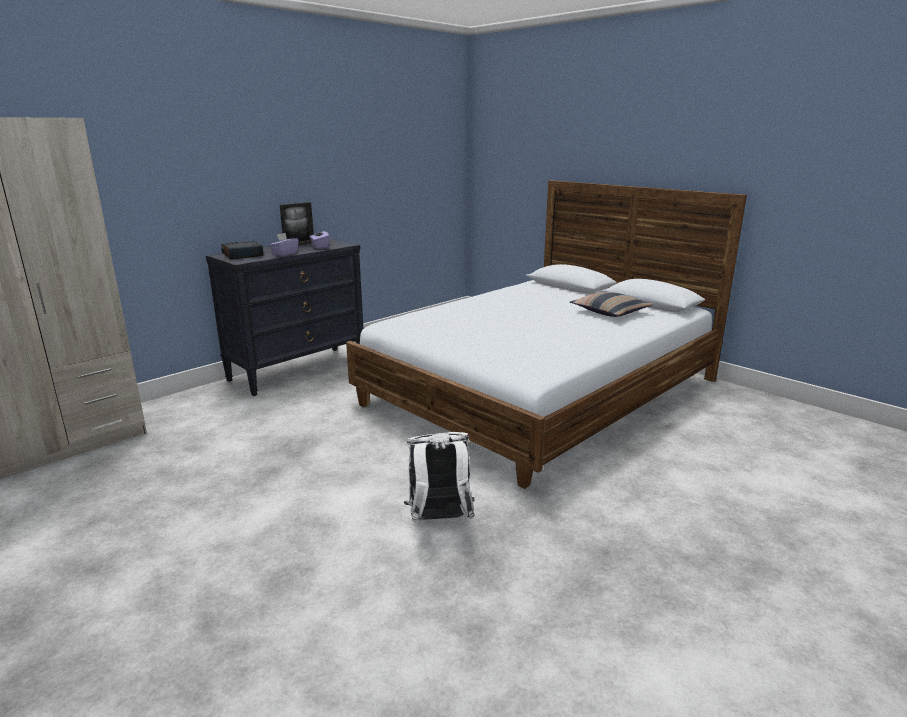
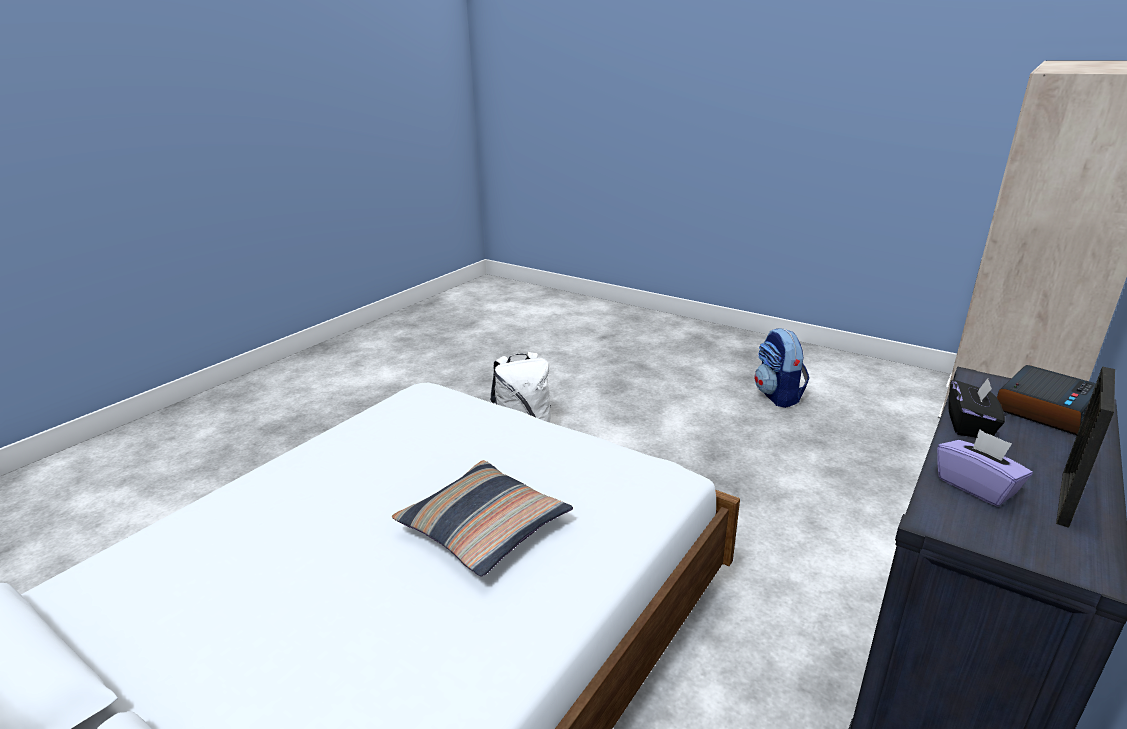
camera: 170 degrees right, 5 degrees up
purple tissue box [269,233,299,256] -> black tissue box [948,377,1005,438]
pillow [570,292,653,317] -> pillow moved to [392,460,573,576]
none -> backpack [754,328,809,408]

